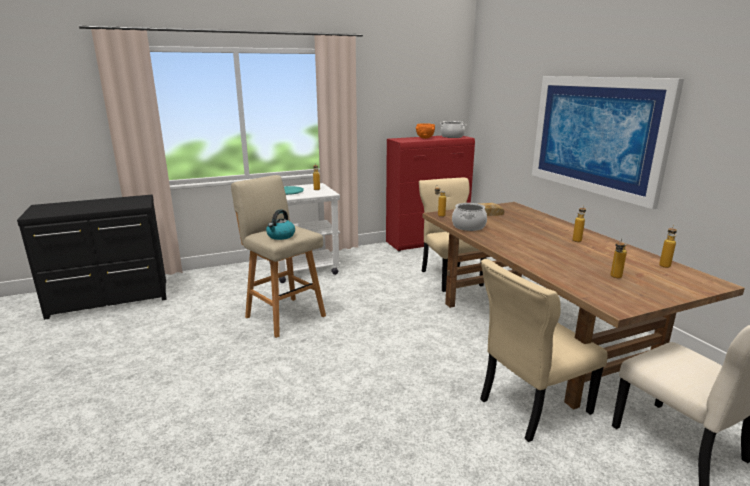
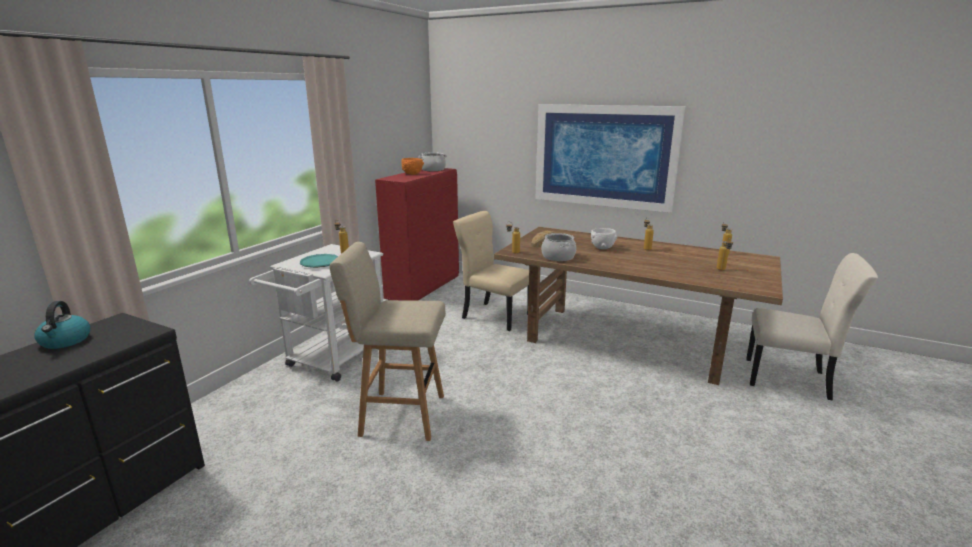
camera: 40 degrees left, 0 degrees up
kettle [266,209,295,240] -> kettle moved to [34,301,90,349]
beige chair [480,259,608,442] -> none
none -> white bowl [591,228,617,249]

